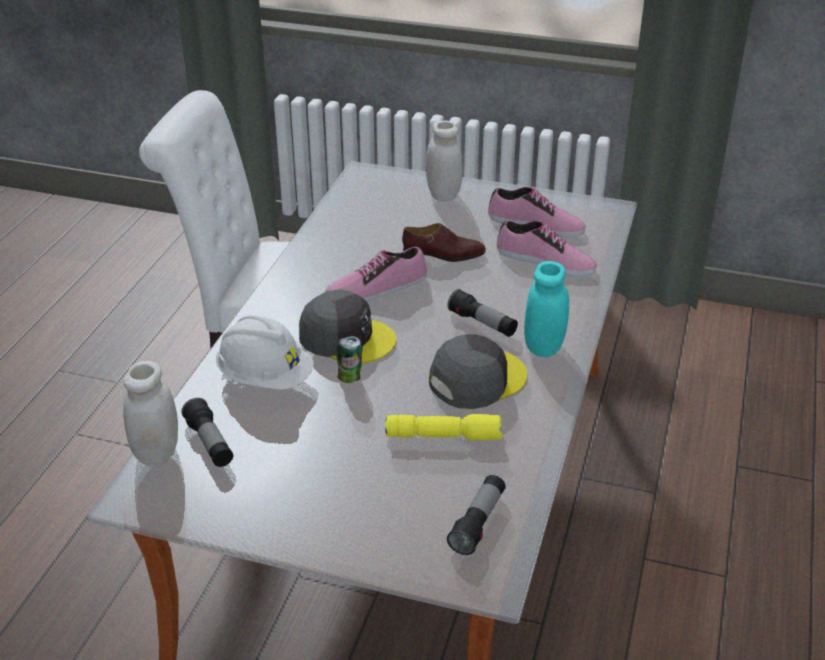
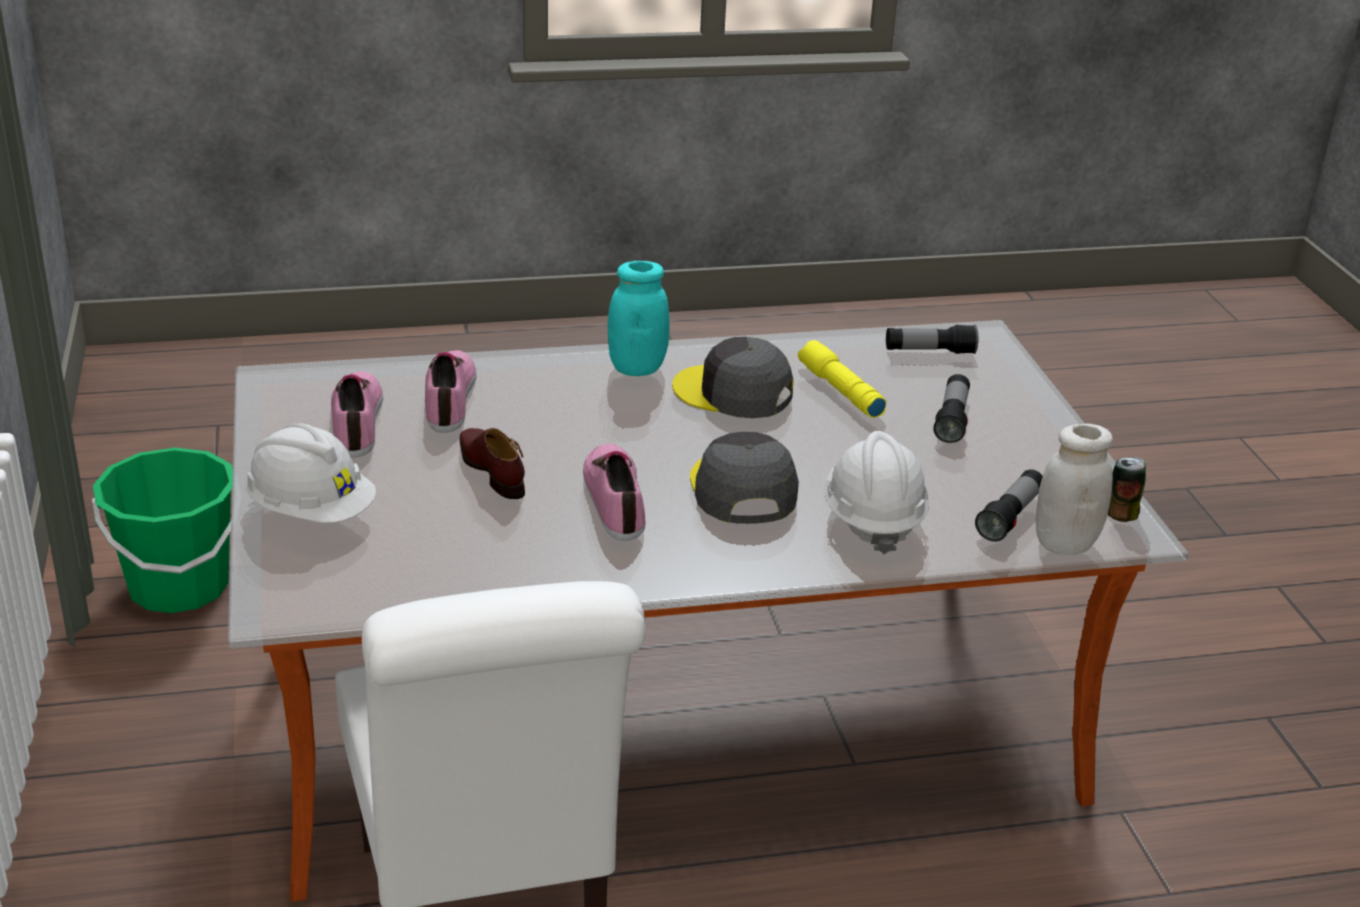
camera: 120 degrees left, 5 degrees down
shoe [325,246,427,301] -> shoe turned 135 degrees counterclockwise [583,443,646,541]
can [336,336,362,383] -> can moved to [1108,457,1146,522]
white jar [426,121,462,202] -> white hard hat [245,423,376,523]
flashlight [447,289,518,337] -> flashlight moved to [933,374,970,443]
none -> green bucket [92,448,233,613]

